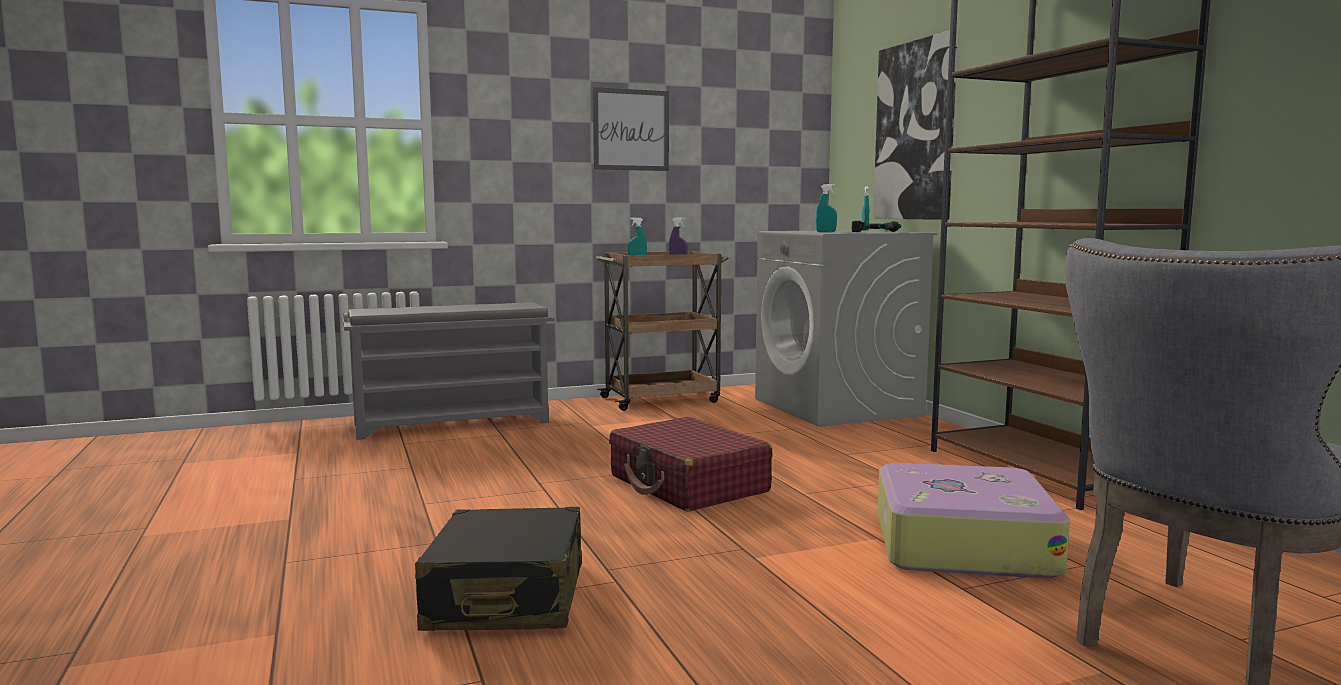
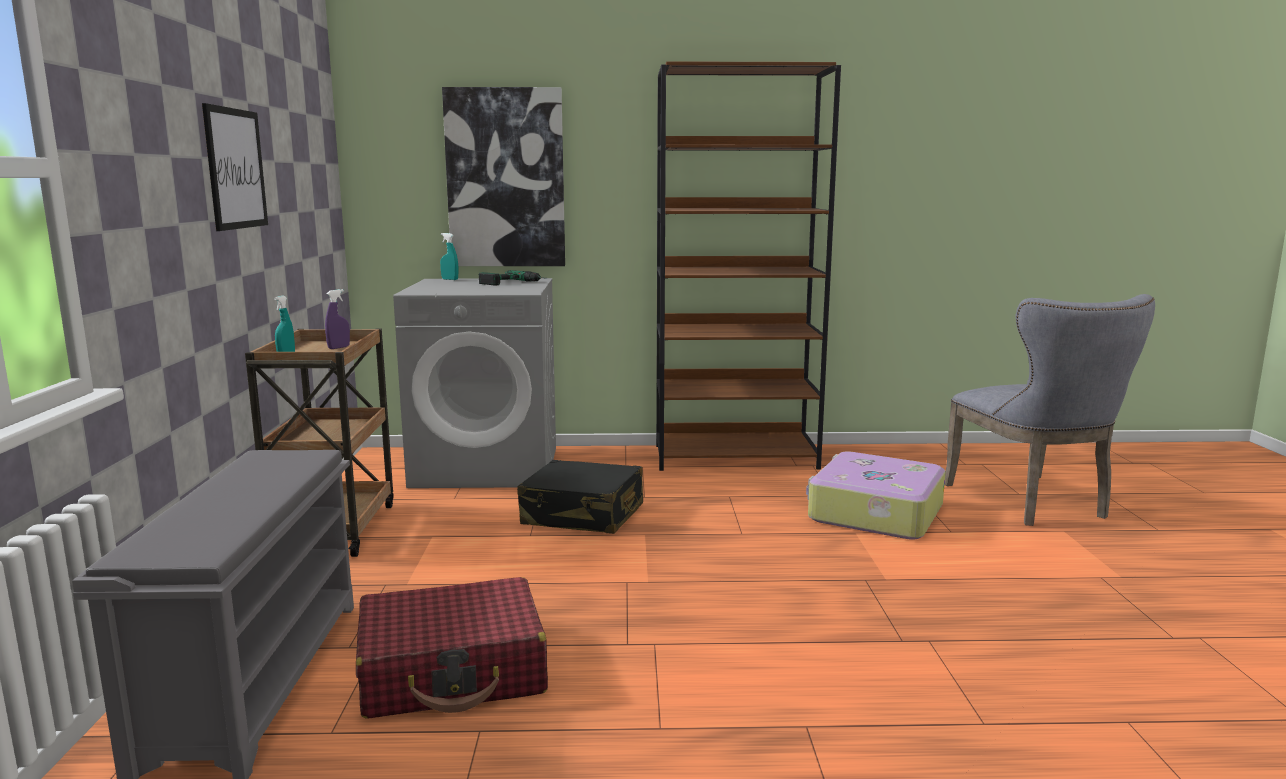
camera: 70 degrees left, 5 degrees up
black suitcase [415,507,582,631] -> black suitcase moved to [517,460,643,534]
red suitcase [609,417,773,512] -> red suitcase moved to [356,577,548,719]
turquoise spray bottle [816,184,837,232] -> none

